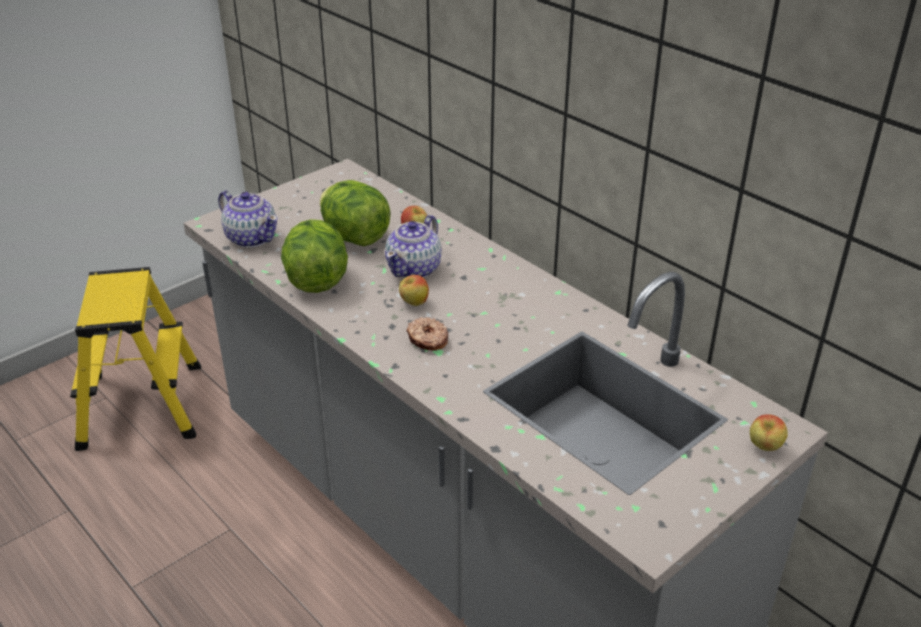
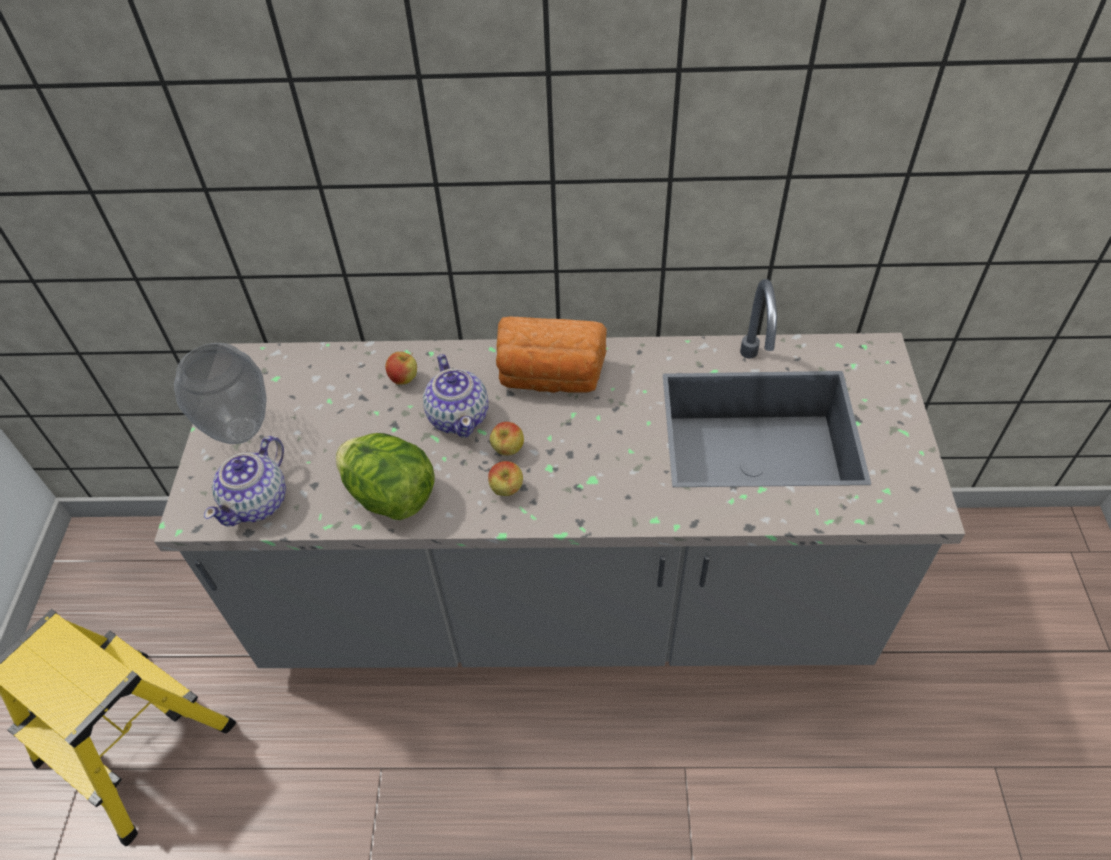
camera: 45 degrees left, 15 degrees up
teapot [218,191,277,248] -> teapot turned 120 degrees clockwise [204,436,286,526]
lettuce [320,180,391,246] -> none
donut [407,317,448,351] -> none
apple [750,414,788,451] -> apple moved to [488,461,523,496]
none -> vase [174,343,267,444]
none -> bread [496,317,607,393]

